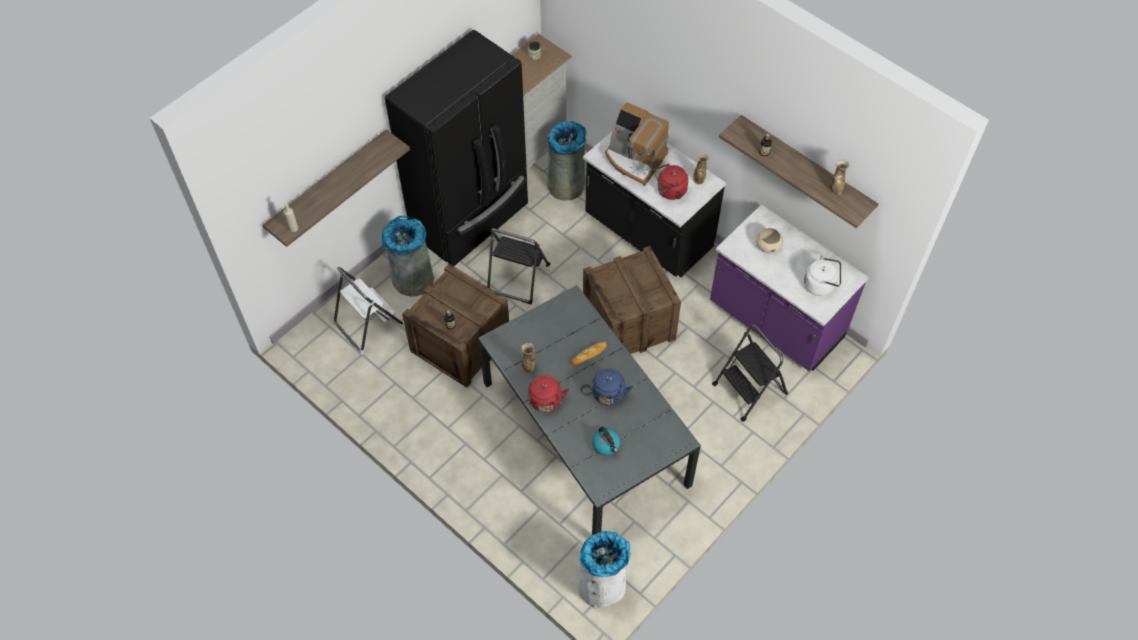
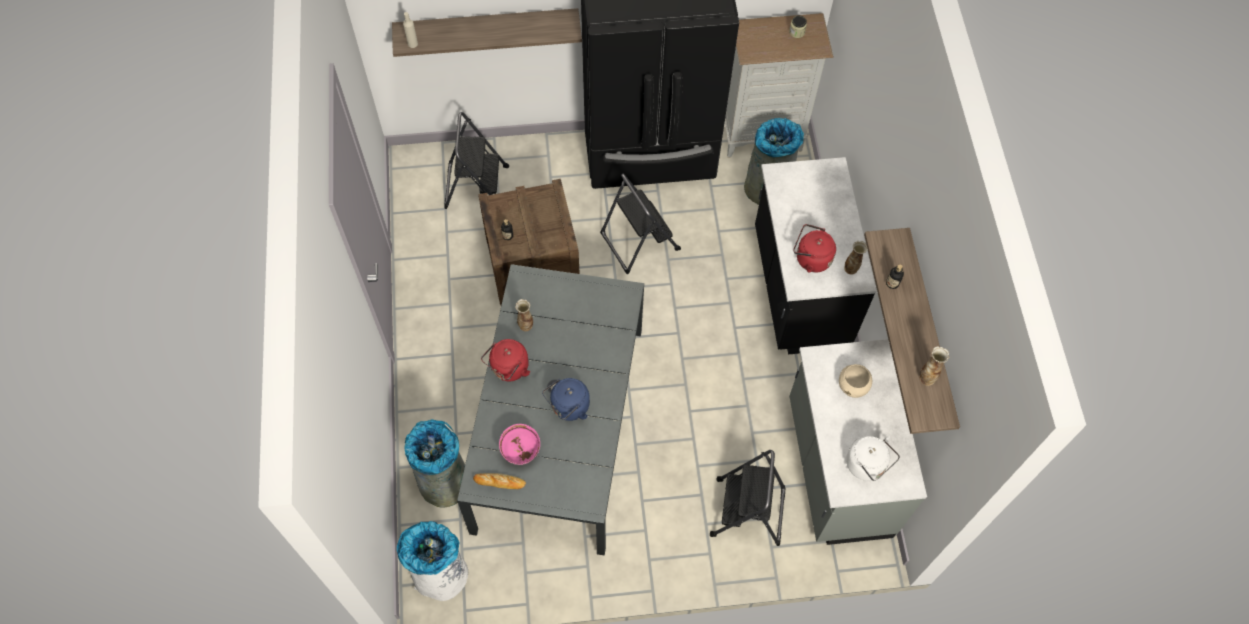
camera: 40 degrees right, 5 degrees up
white step ladder [333,267,405,355] -> black step ladder [444,112,509,209]
grey trash can [382,216,434,297] -> grey trash can moved to [404,419,465,508]
bread [571,342,607,366] -> bread moved to [473,473,526,489]
crate [583,246,681,357] -> none
kettle [592,427,621,456] -> pink bowl [499,424,540,465]
coffee machine [605,102,669,186] -> none
purple counter [710,204,869,372] -> grey counter [789,339,927,545]

